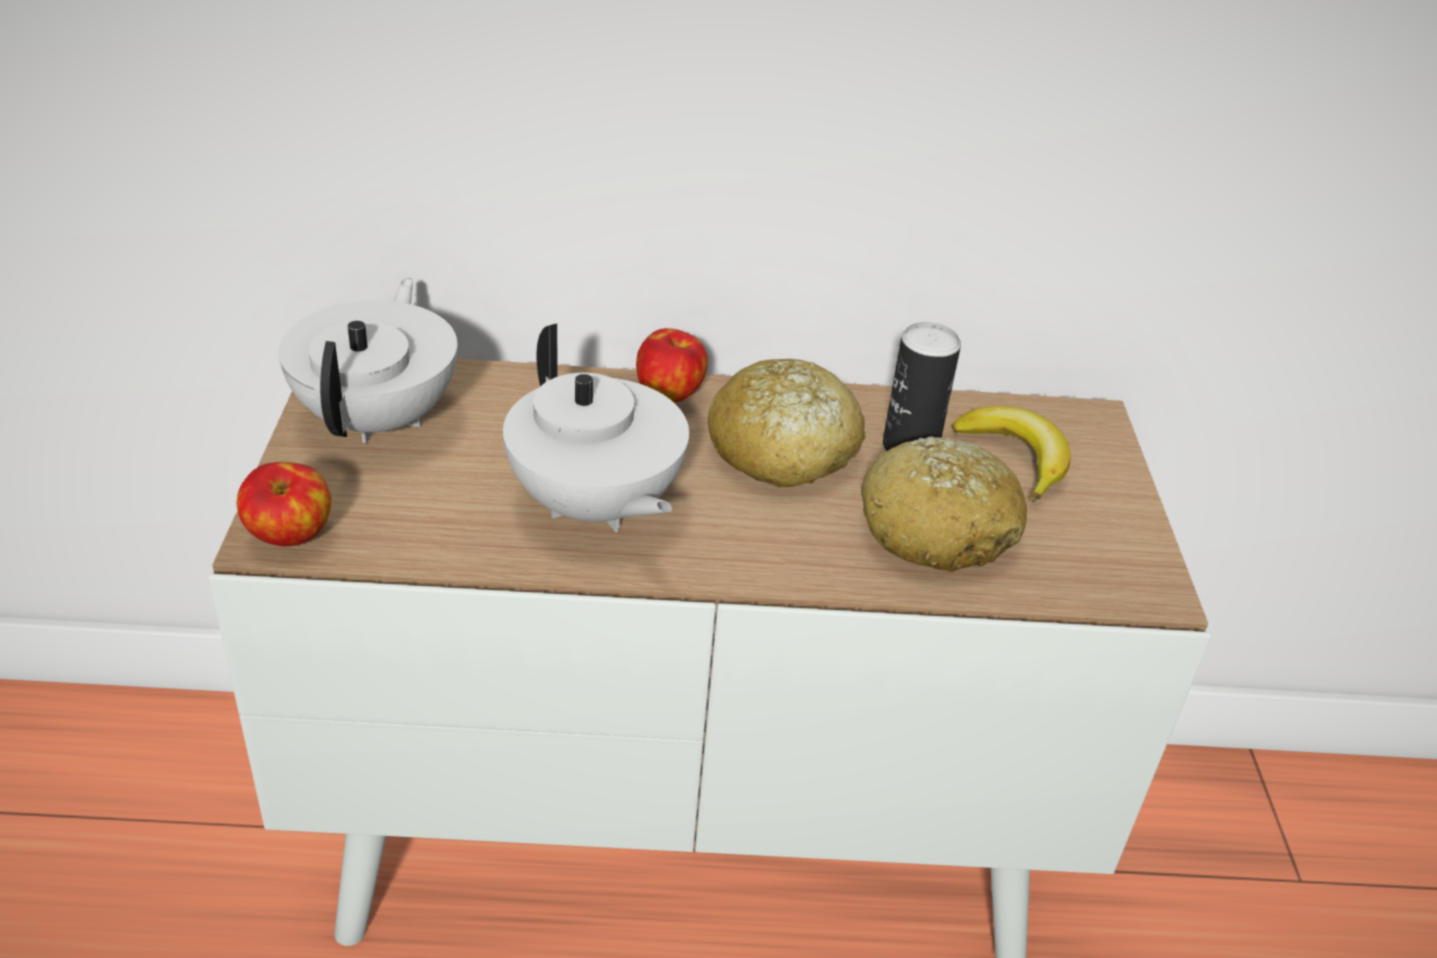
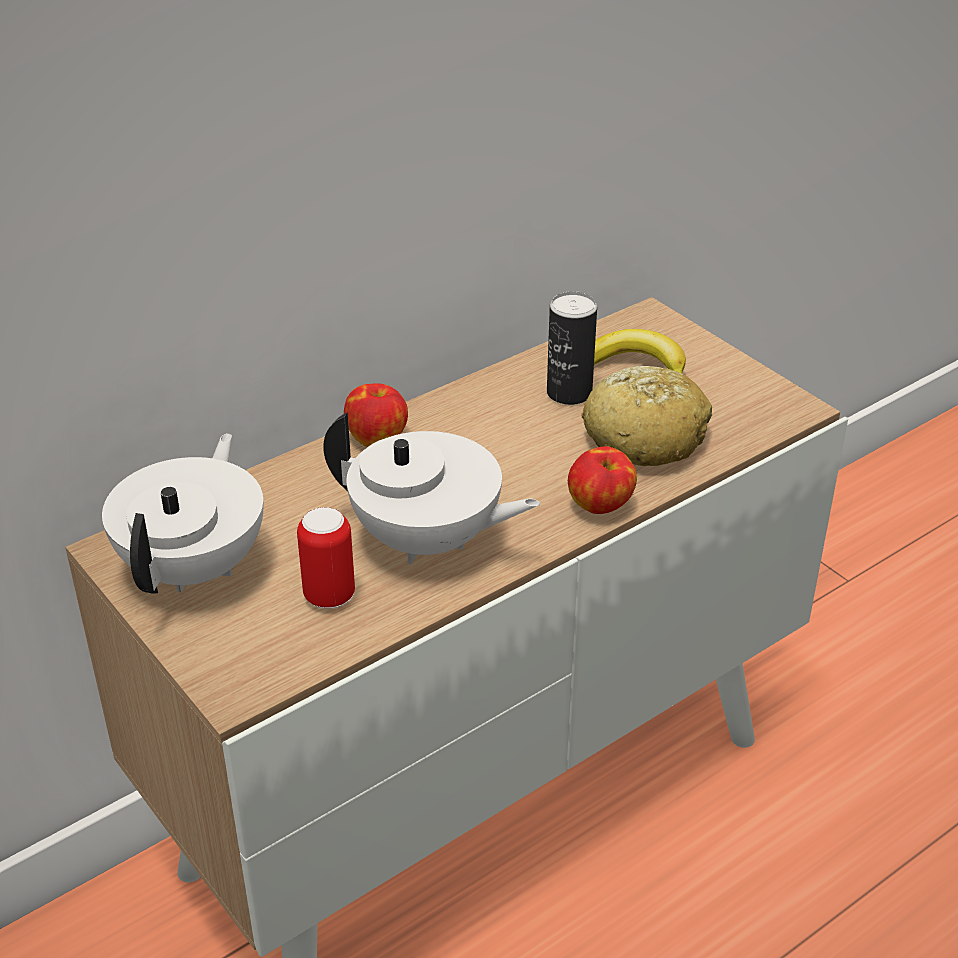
camera: 35 degrees left, 0 degrees up
apple [236,462,331,546] -> apple moved to [568,446,637,514]
white teapot [278,278,457,443] -> white teapot turned 45 degrees clockwise [102,433,263,594]
bread [707,359,866,487] -> none
none -> can [297,507,355,609]

